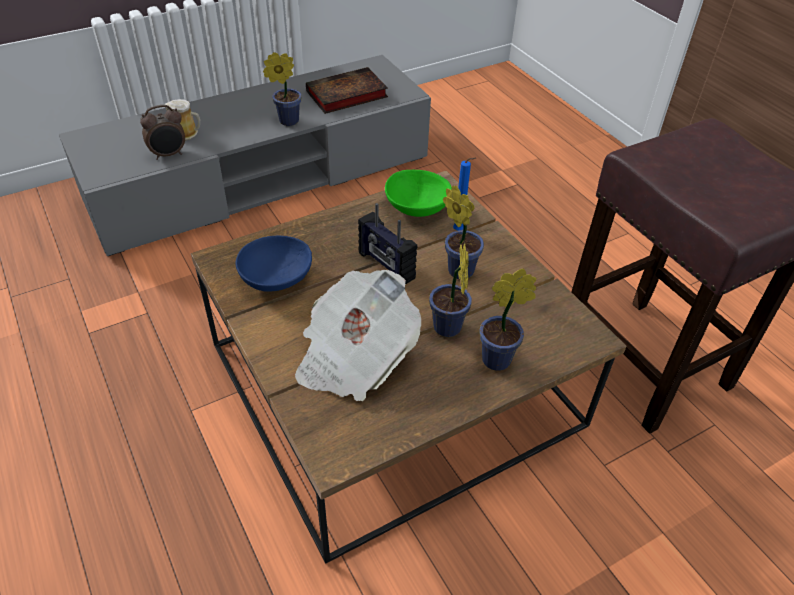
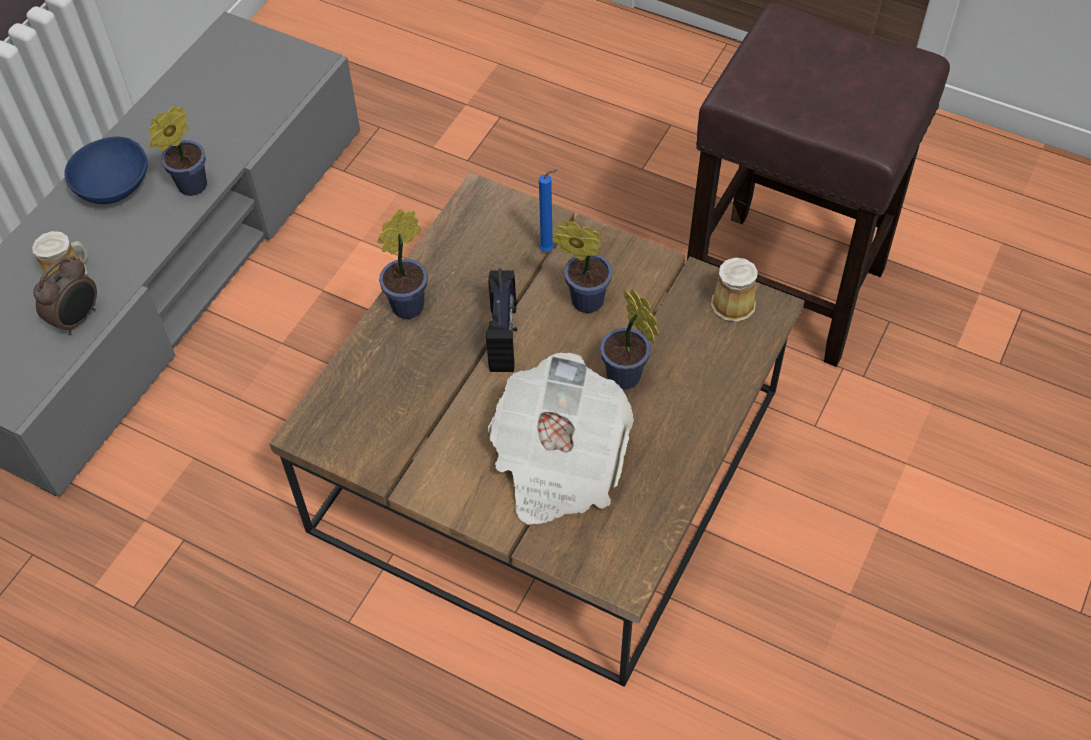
camera: 30 degrees left, 10 degrees up
blue bowl [236,236,312,292] -> blue bowl moved to [64,137,148,204]
book [306,67,388,114] -> none
radio [358,203,417,285] -> radio turned 105 degrees counterclockwise [486,266,518,372]
green bowl [385,170,452,217] -> none
potted plant [479,268,537,371] -> potted plant moved to [377,209,428,319]
none -> mug [711,258,758,322]

